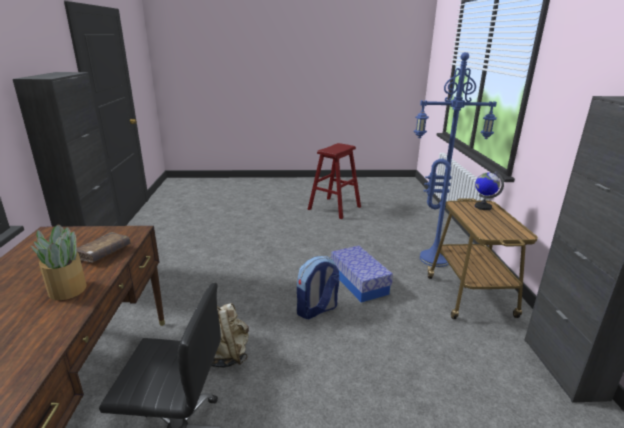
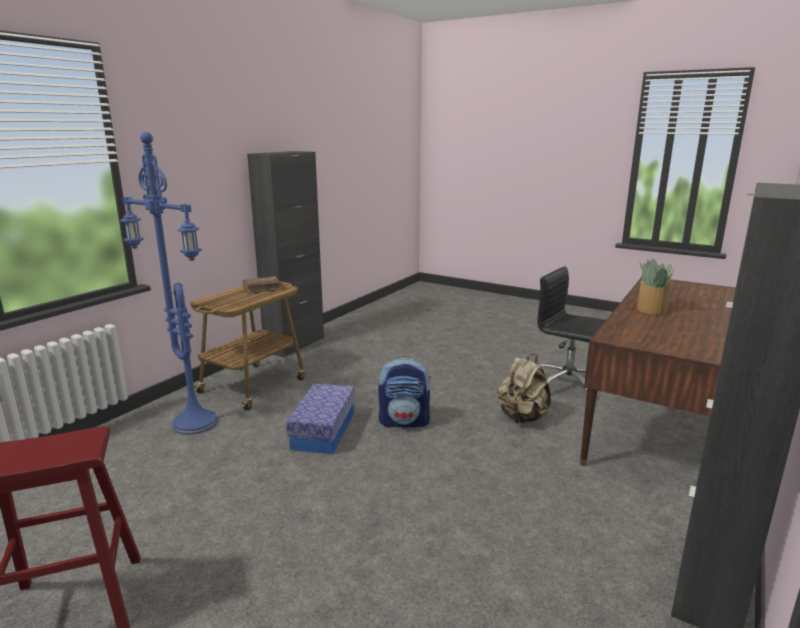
camera: 145 degrees left, 5 degrees down
brown book [77,232,130,263] -> brown book moved to [242,276,281,294]
globe [475,171,504,210] -> none

